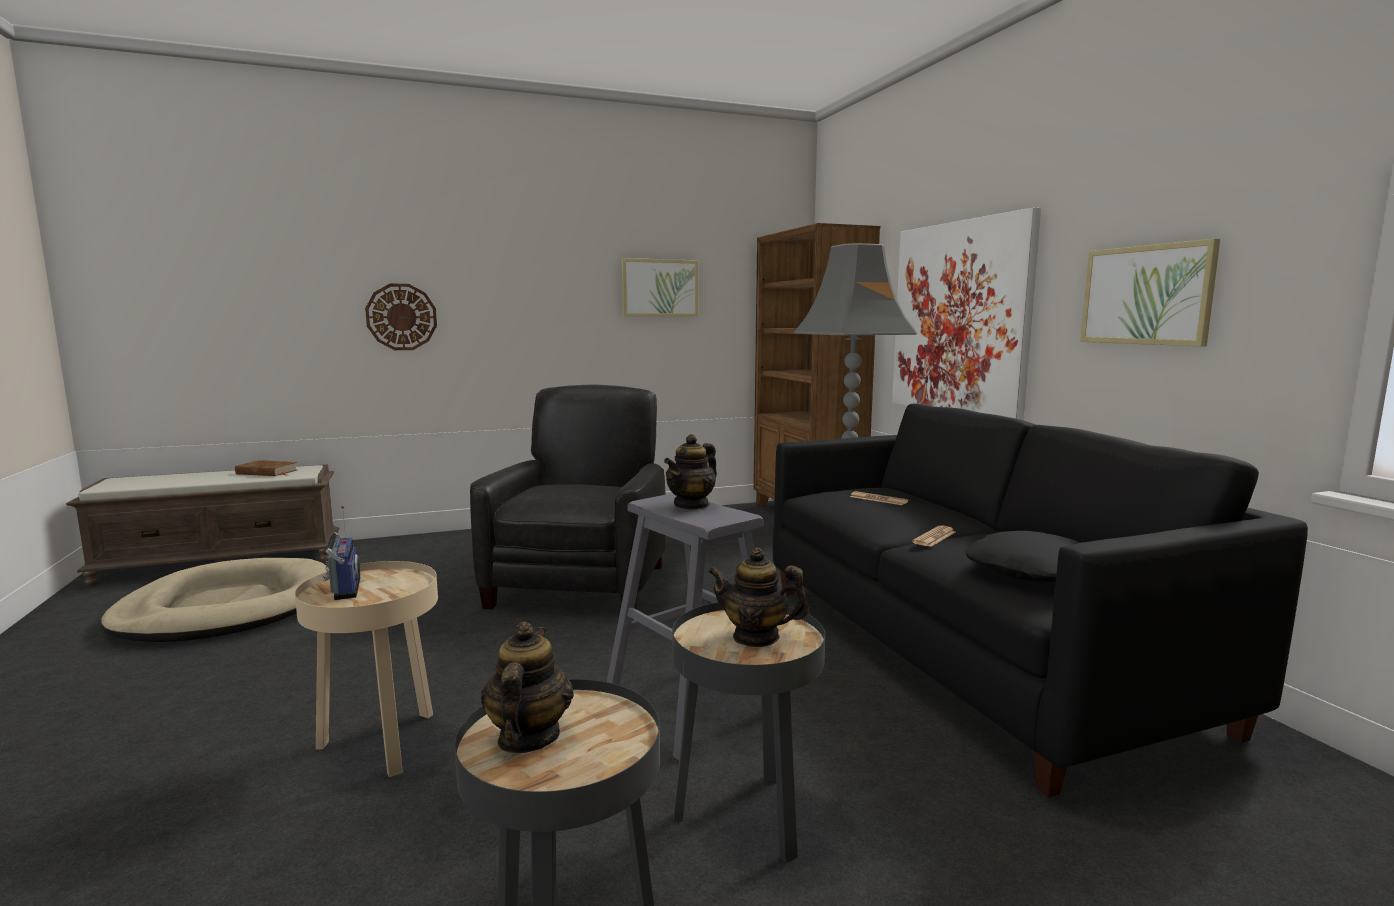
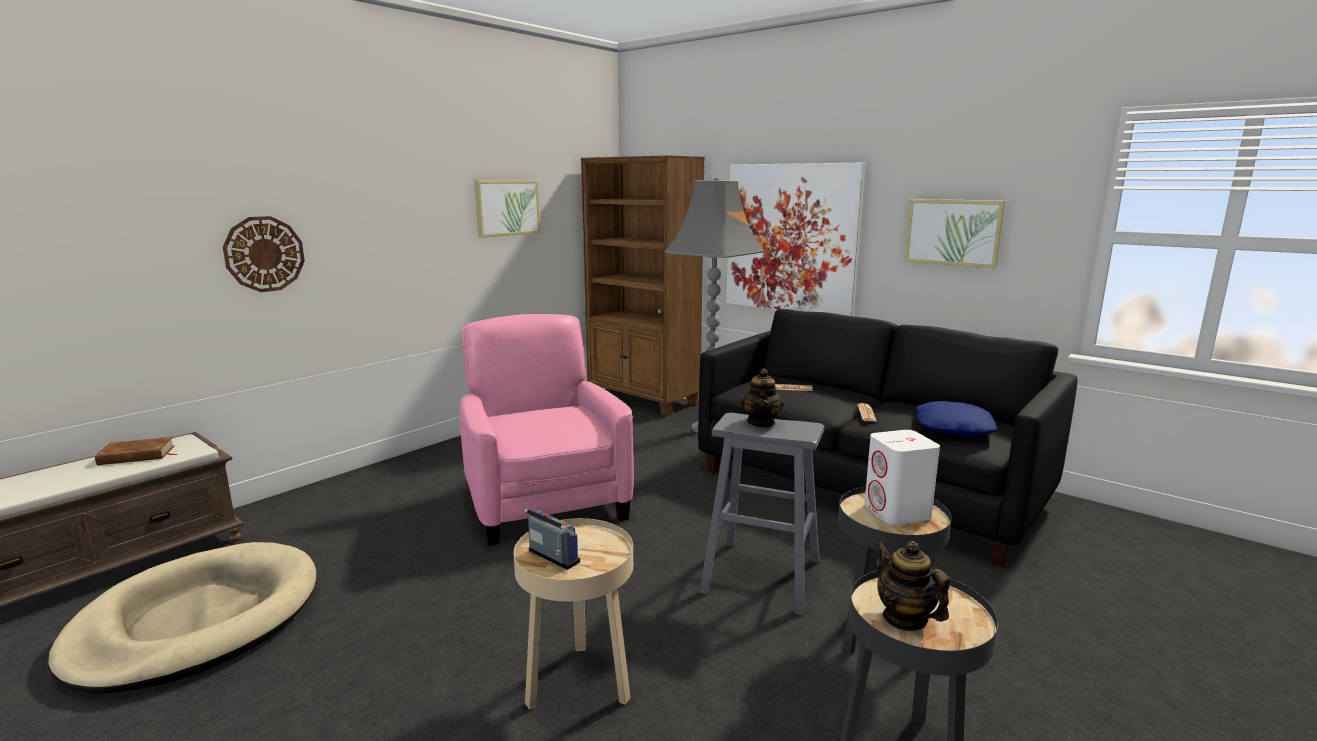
camera: 30 degrees left, 5 degrees up
black armchair [470,385,666,609] -> pink armchair [460,314,634,546]
teapot [708,548,809,647] -> white speaker [864,430,940,525]
black pillow [965,531,1081,582] -> blue pillow [916,401,997,436]

